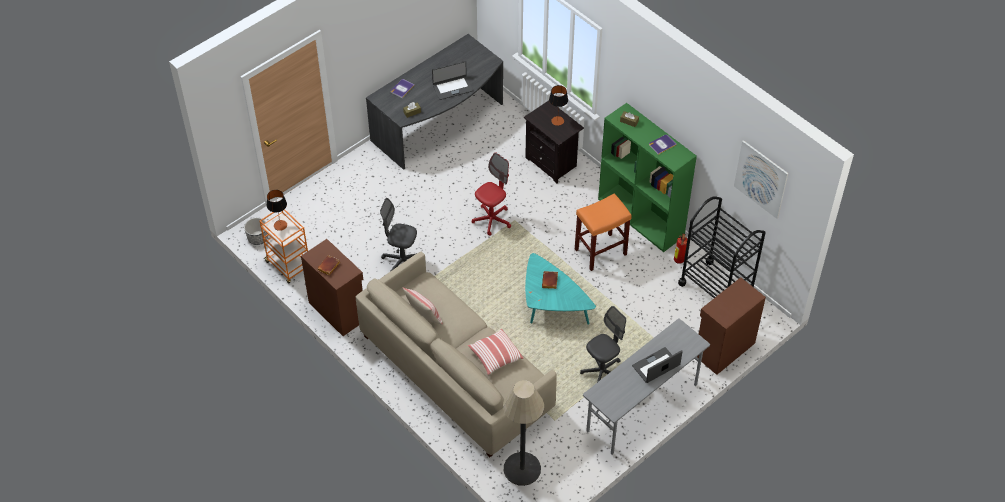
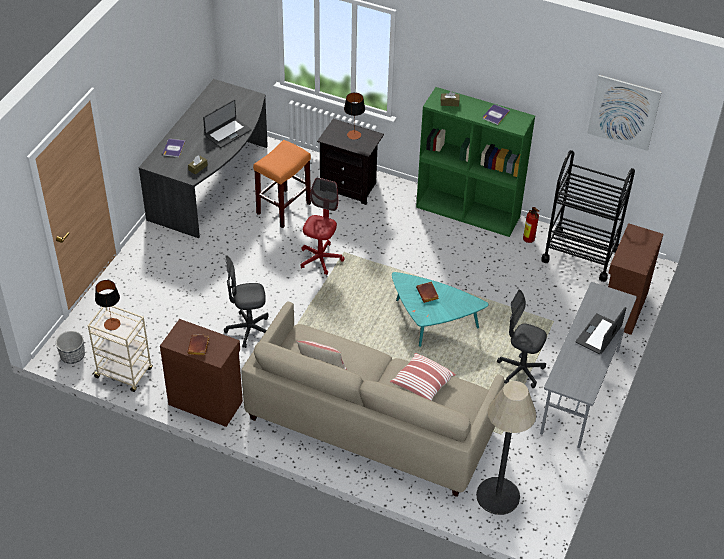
camera: 25 degrees left, 5 degrees down
orange cart [260,209,308,284] -> beige cart [88,306,153,392]
orange stool [575,193,632,271] -> orange stool moved to [253,140,311,228]
grey office chair [580,306,626,382] -> grey office chair turned 90 degrees counterclockwise [497,290,547,388]

